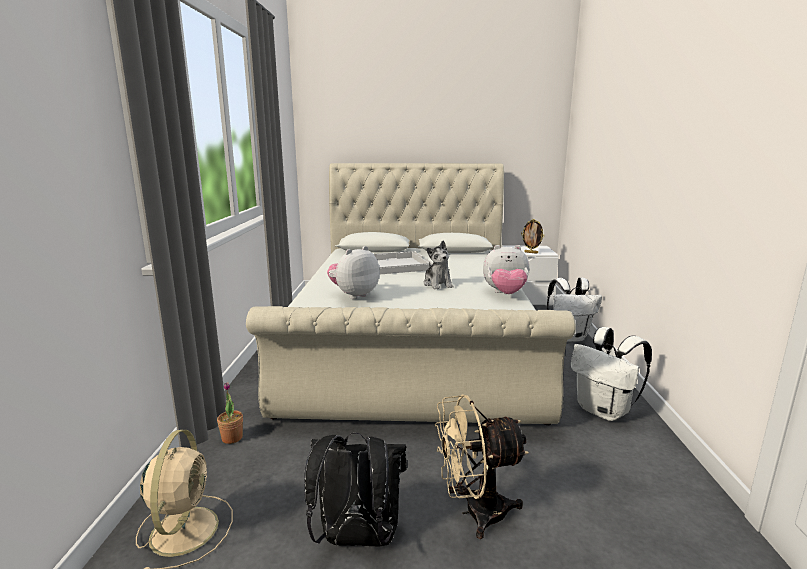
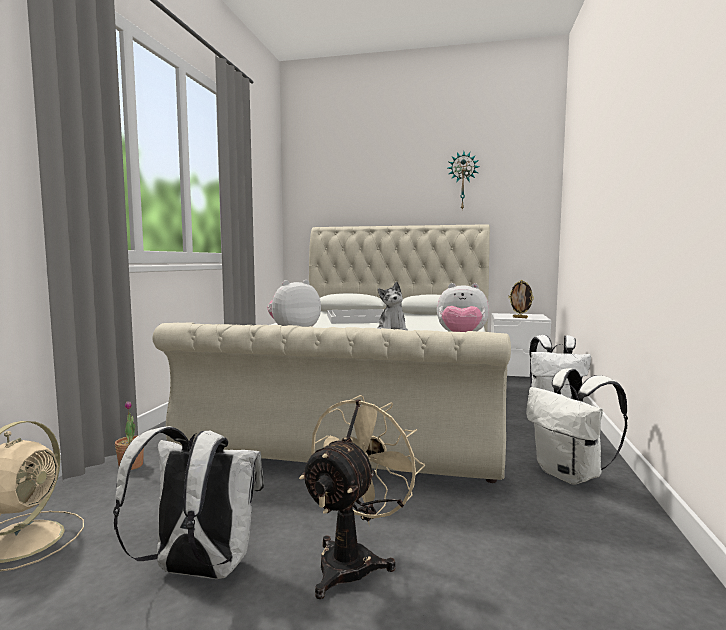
camera: 10 degrees right, 10 degrees down
black backpack [304,433,407,546] -> white backpack [113,426,264,579]
beige fan [435,395,529,539] -> beige fan turned 120 degrees clockwise [299,395,425,599]
none -> wall clock [448,151,480,211]

